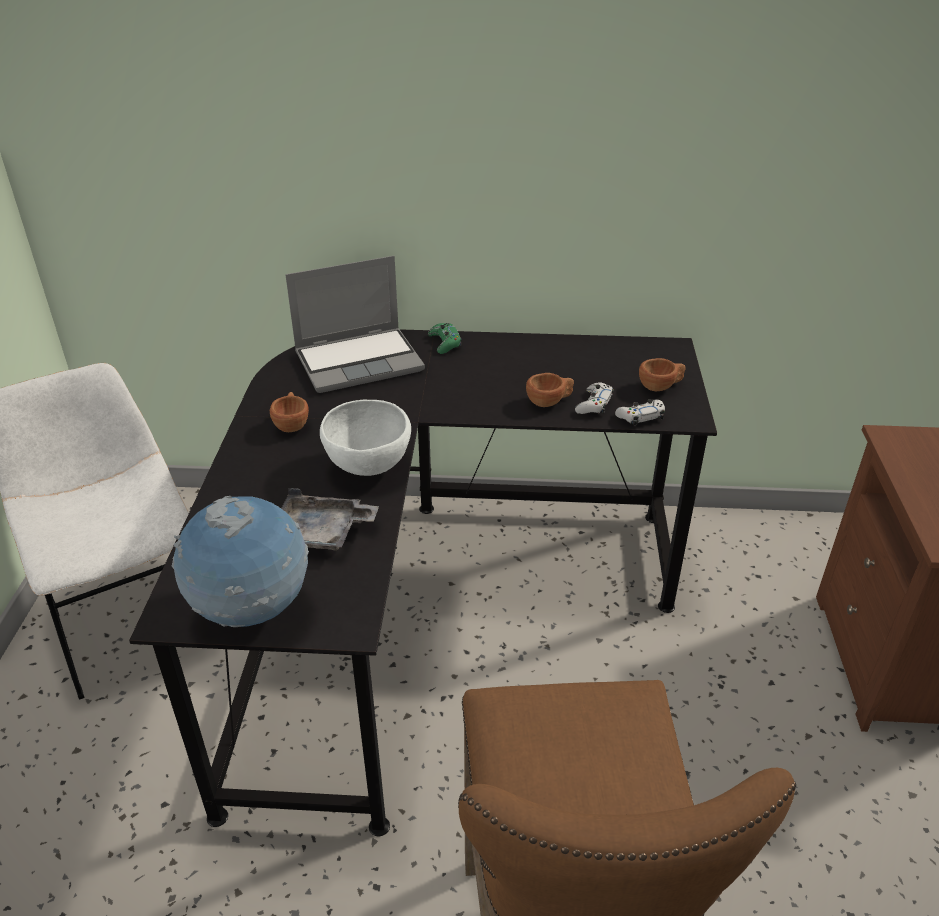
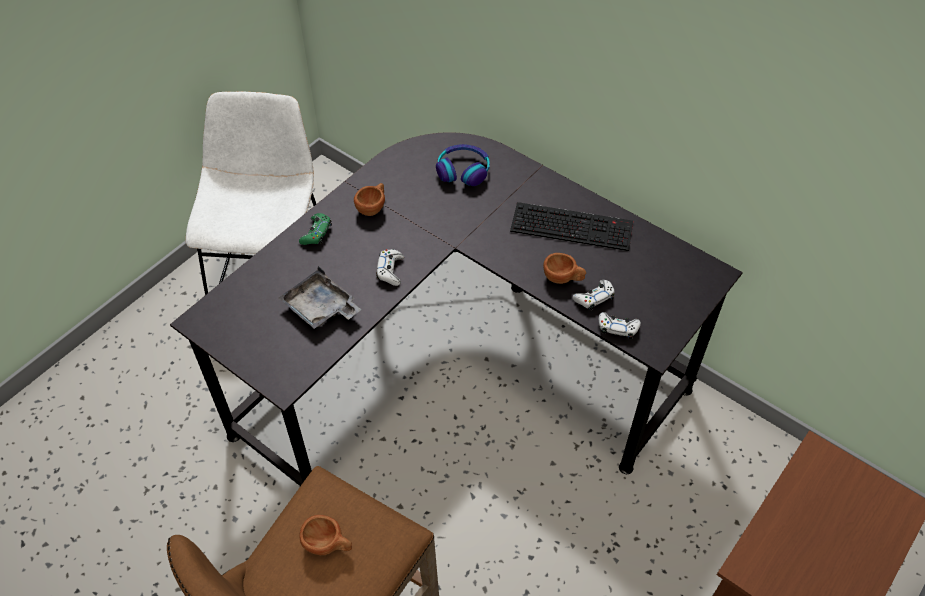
camera: 35 degrees right, 15 degrees up
globe [172,496,309,627] -> none
laptop [285,256,425,393] -> headphones [436,144,490,186]
white bowl [320,400,411,476] -> white game controller [376,249,404,286]
green game controller [428,323,462,354] -> green game controller moved to [299,213,332,245]
brown cup [639,358,686,391] -> brown cup moved to [299,515,352,555]
none -> keyboard [510,202,633,251]

